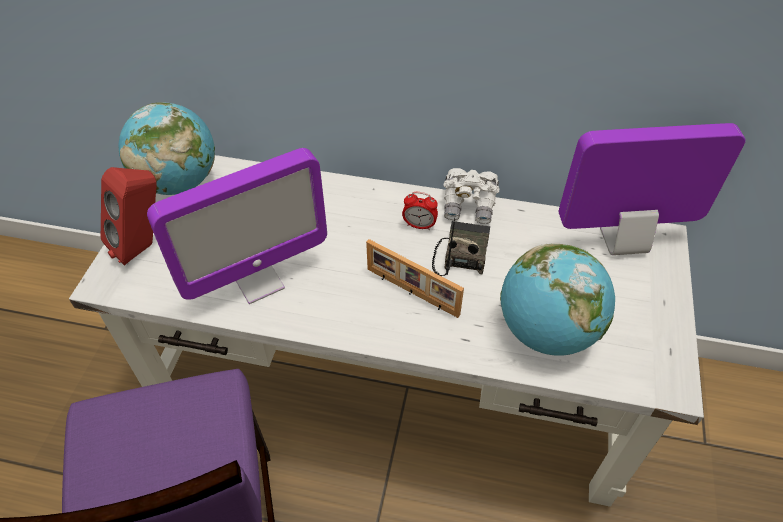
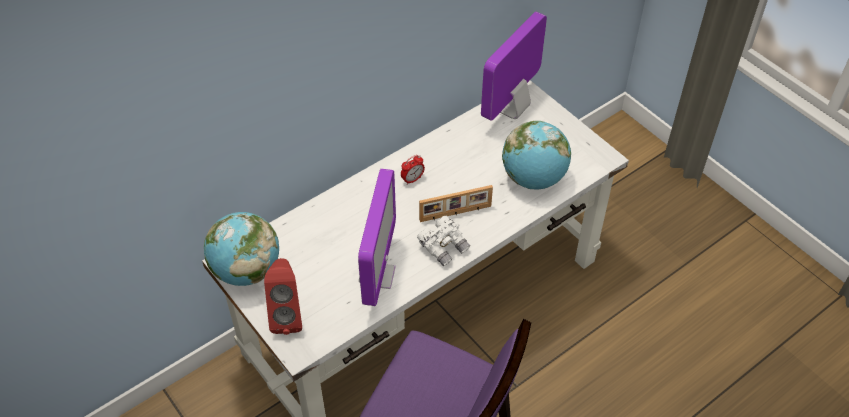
camera: 50 degrees left, 0 degrees up
radio [432,218,490,276] -> none
white binoculars [443,168,499,224] -> white binoculars moved to [417,216,470,266]

